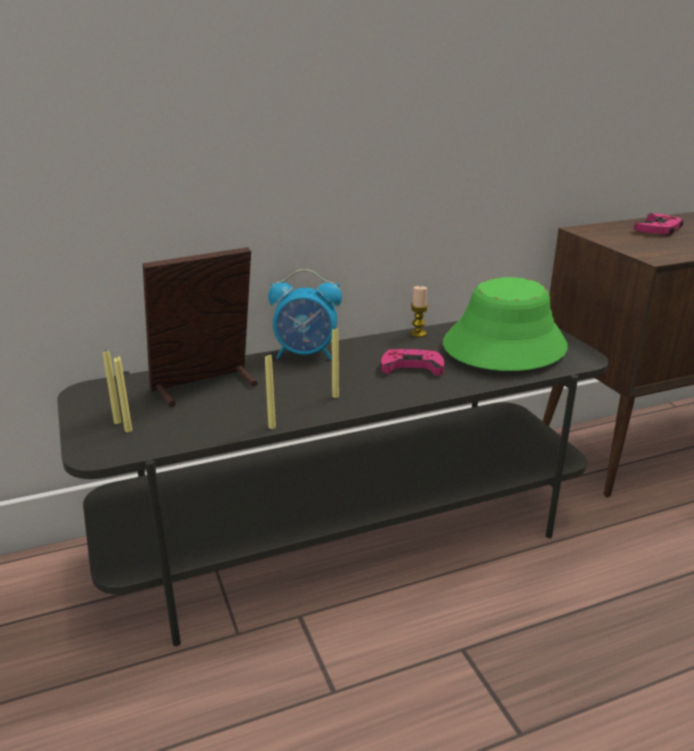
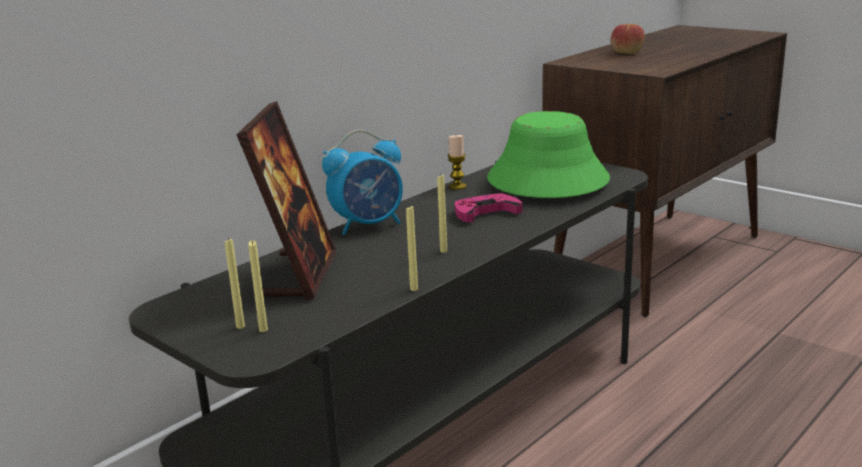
camera: 25 degrees left, 5 degrees down
picture frame [143,247,257,407] -> picture frame turned 150 degrees clockwise [236,101,336,300]
pink game controller [634,213,684,236] -> apple [611,24,645,54]

